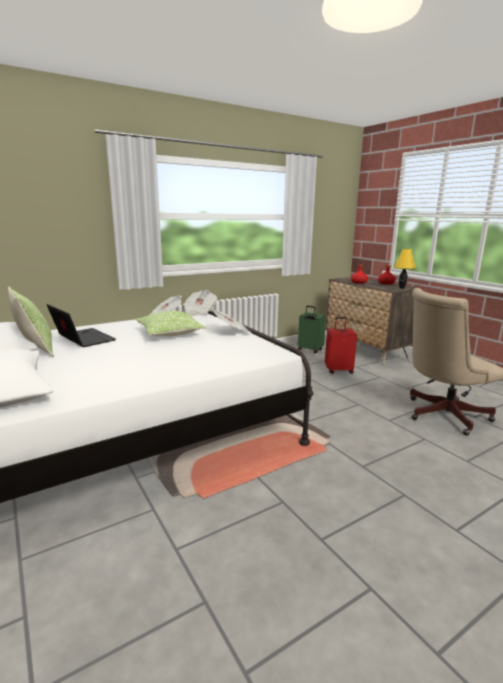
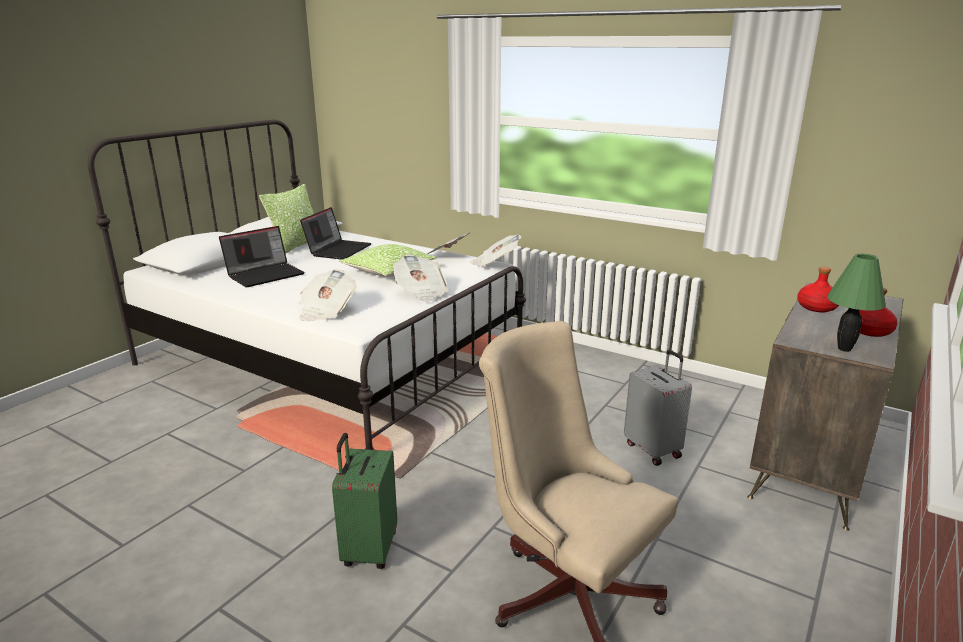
camera: 65 degrees right, 5 degrees up
green suitcase [298,305,326,353] -> green suitcase moved to [332,433,397,569]
red suitcase [325,317,357,374] -> grey suitcase [624,350,692,466]
yellow table lamp [394,249,415,288] -> green table lamp [827,254,886,352]
none -> laptop [219,226,305,287]
none -> newspaper [299,269,356,321]

